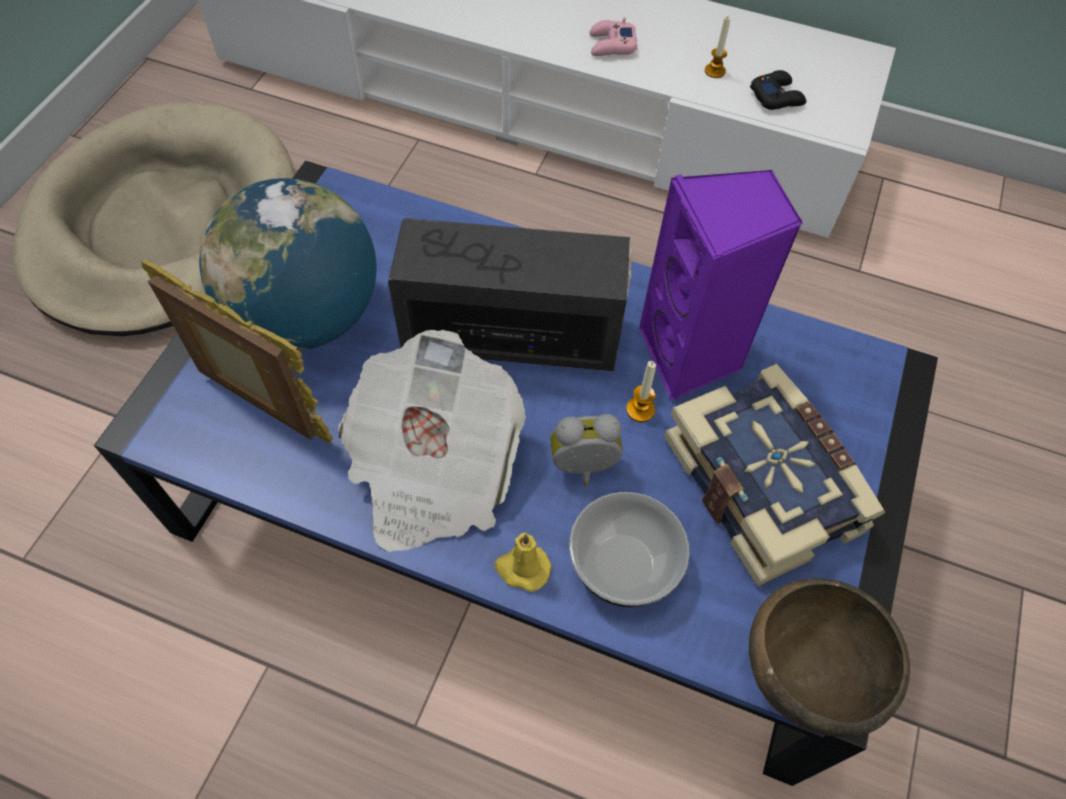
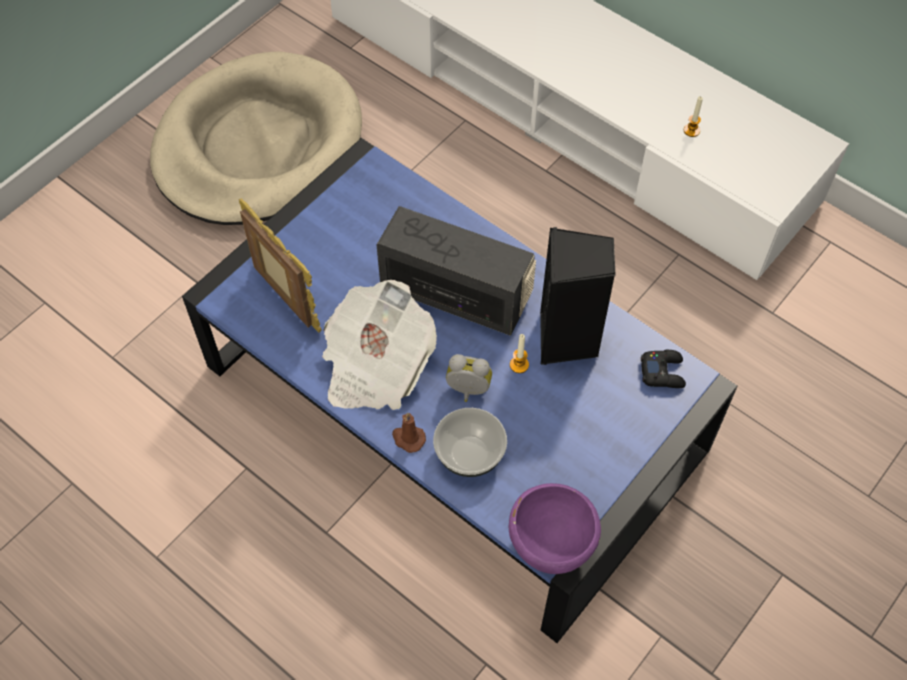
camera: 20 degrees right, 0 degrees up
globe [199,178,377,351] -> none
yellow candle [494,532,551,592] -> brown candle [392,413,426,453]
pink game controller [590,18,637,56] -> none
purple speaker [639,170,803,401] -> black speaker [540,227,616,365]
book [664,364,886,586] -> none
brown bowl [749,578,910,737] -> purple bowl [509,483,601,574]
black game controller [750,70,806,110] -> black game controller moved to [641,350,686,388]

